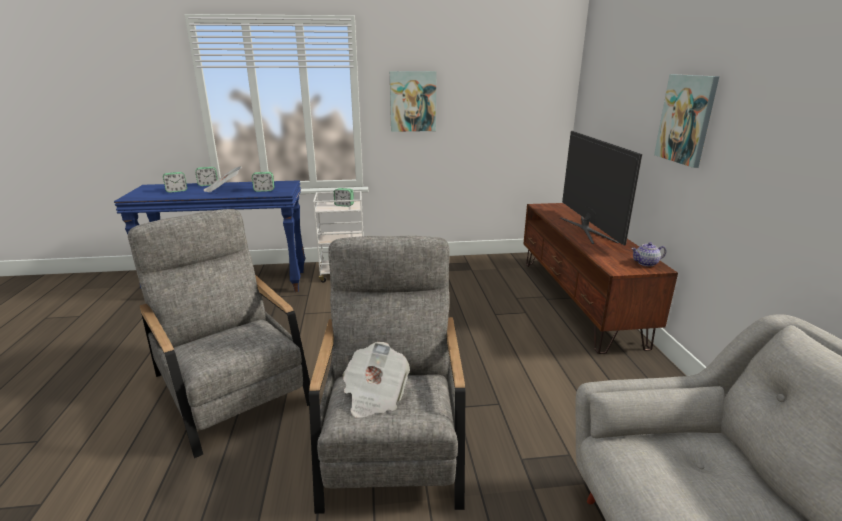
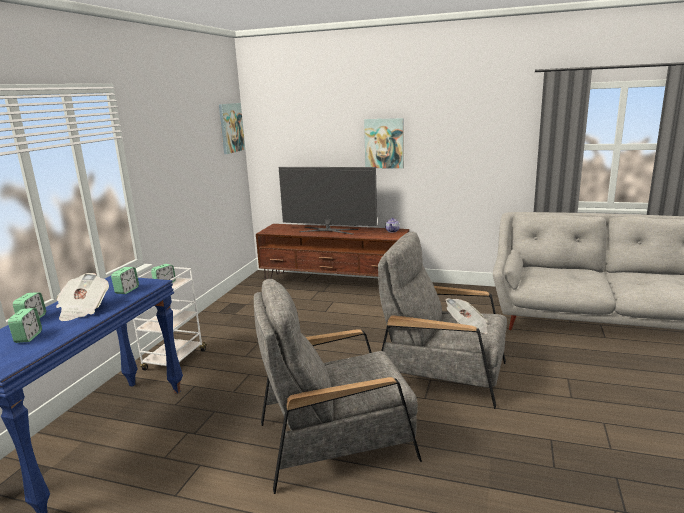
camera: 65 degrees left, 5 degrees down
picture [390,71,437,132] -> picture moved to [219,103,245,154]

